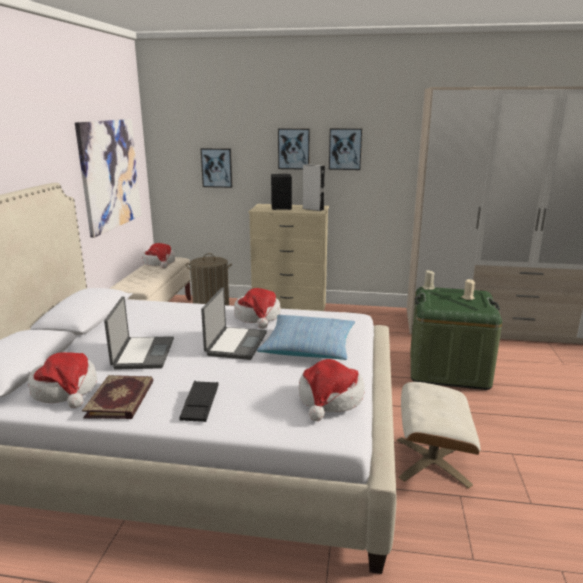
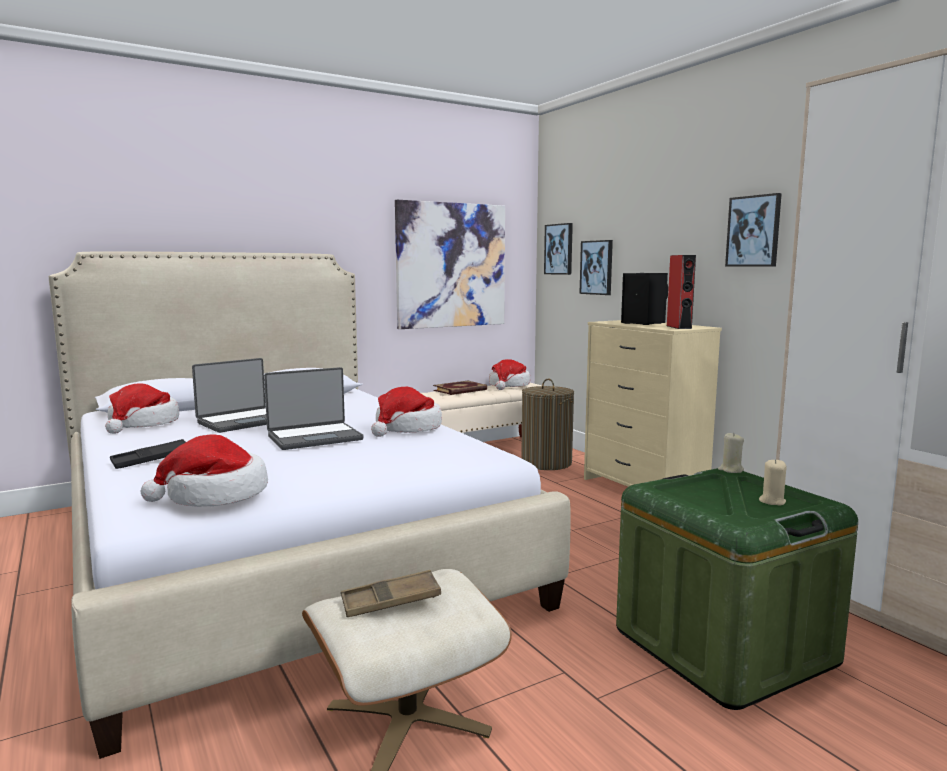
camera: 50 degrees right, 10 degrees down
book [82,375,153,419] -> book moved to [433,381,487,395]
pillow [257,315,355,360] -> none
picture [278,128,310,170] -> picture moved to [544,223,573,275]
grey speaker [303,164,325,211] -> red speaker [667,255,696,329]
none -> brown tray [341,570,441,617]

